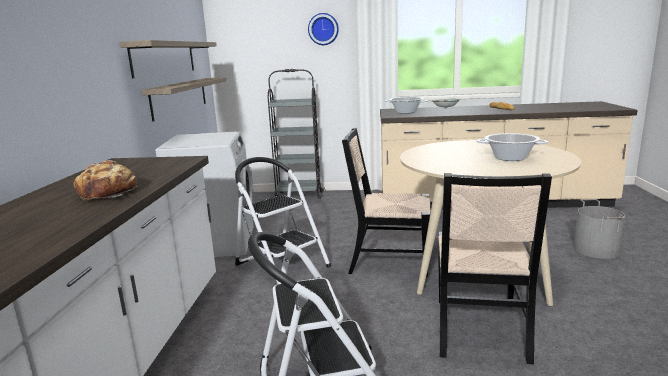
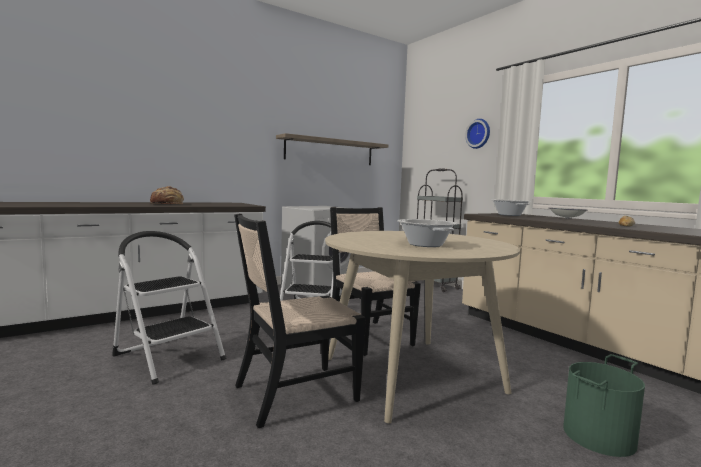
camera: 50 degrees right, 10 degrees down
shelf [142,77,227,122] -> none
grey bucket [574,199,625,259] -> green bucket [563,354,645,457]

